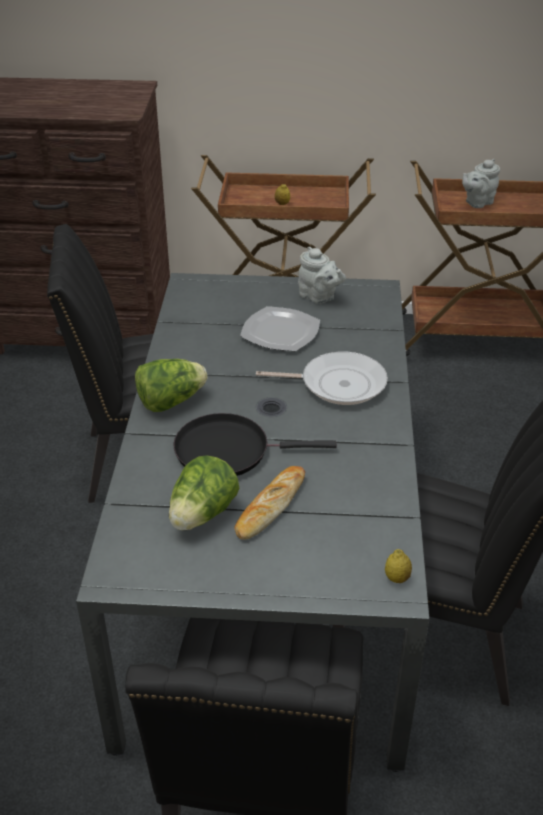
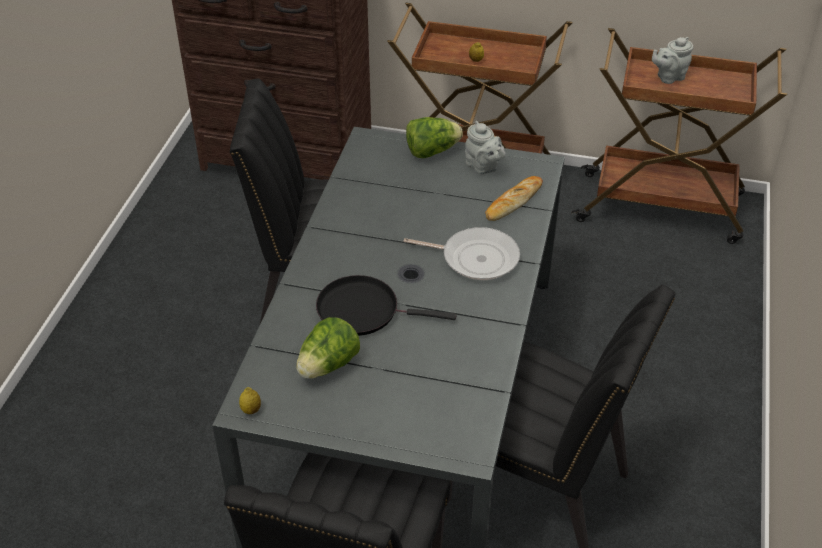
camera: 10 degrees right, 5 degrees up
lettuce [135,359,208,412] -> lettuce moved to [406,117,463,158]
bread [234,466,305,540] -> bread moved to [485,176,543,221]
plate [240,306,320,351] -> none
lemon [385,549,412,583] -> lemon moved to [239,387,261,414]

